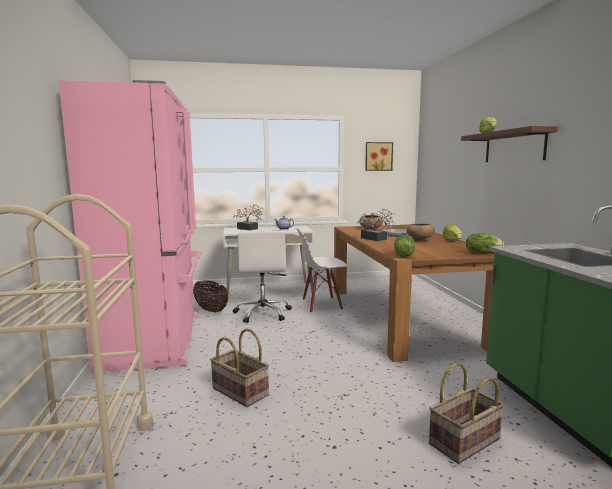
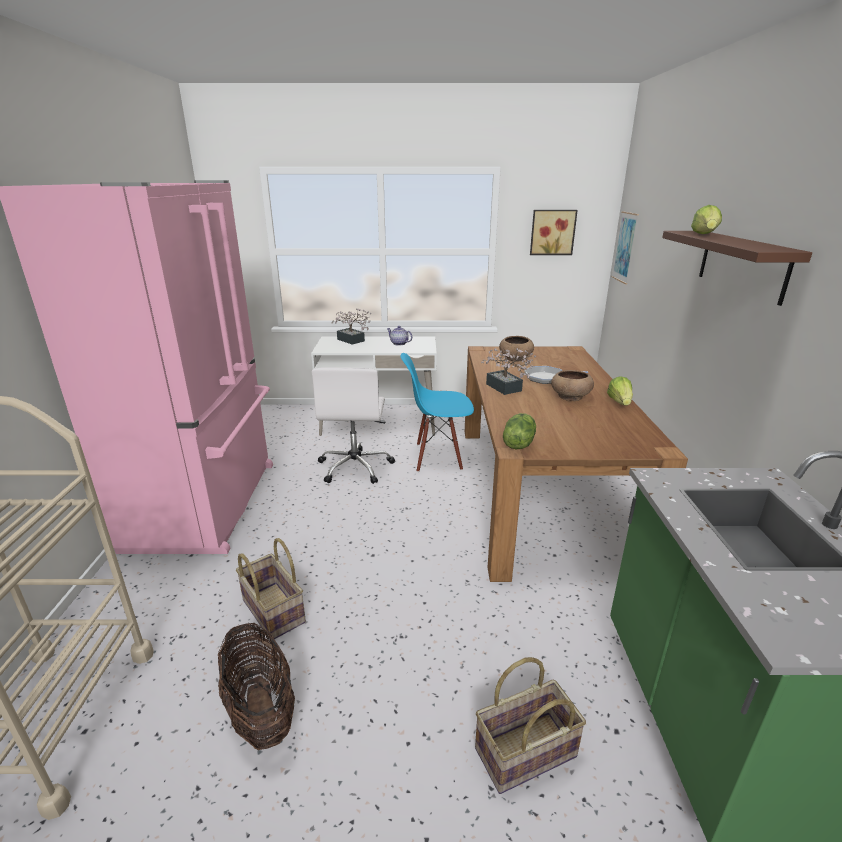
camera: 10 degrees right, 15 degrees up
basket [193,280,228,312] -> basket moved to [218,623,295,750]
white chair [294,227,348,313] -> blue chair [401,353,474,472]
lettuce [466,233,504,254] -> none
none -> picture [611,211,639,285]

